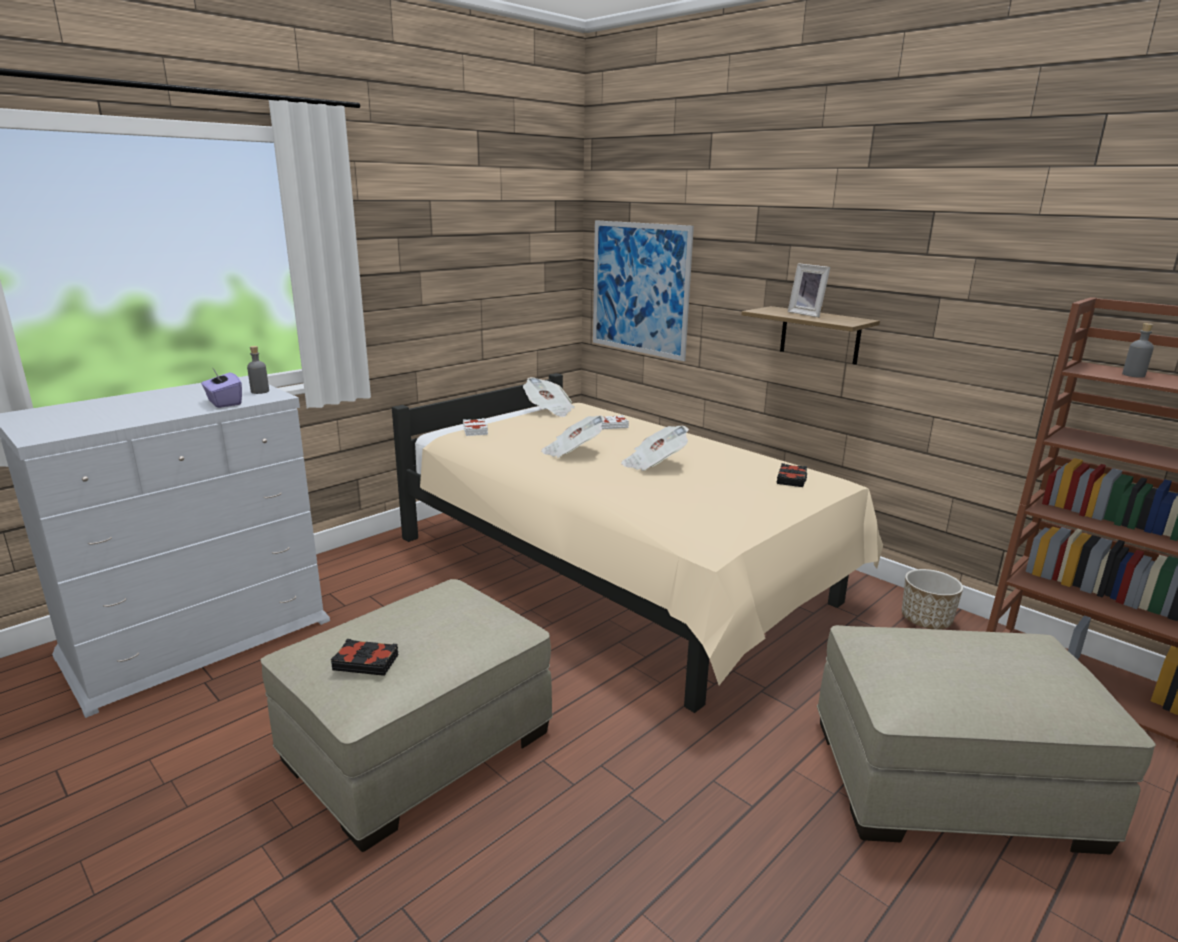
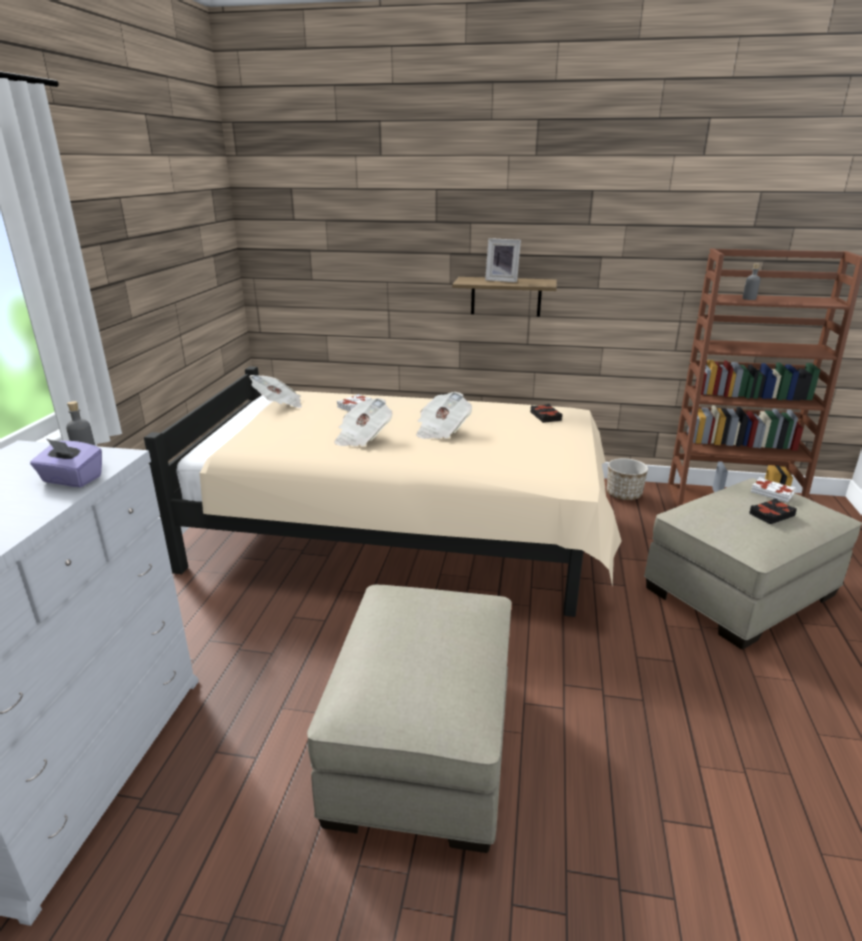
camera: 35 degrees left, 5 degrees up
black book [331,639,399,676] -> black book moved to [749,498,797,524]
white book [463,418,488,436] -> white book moved to [751,477,796,502]
picture [593,220,694,361] -> none

